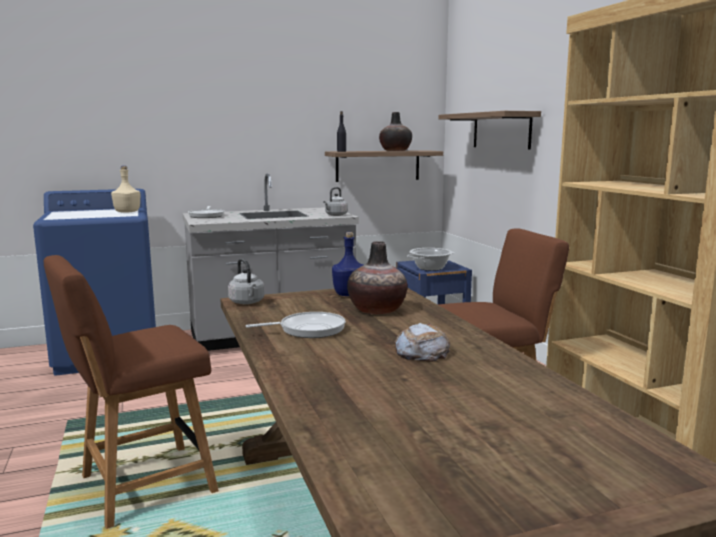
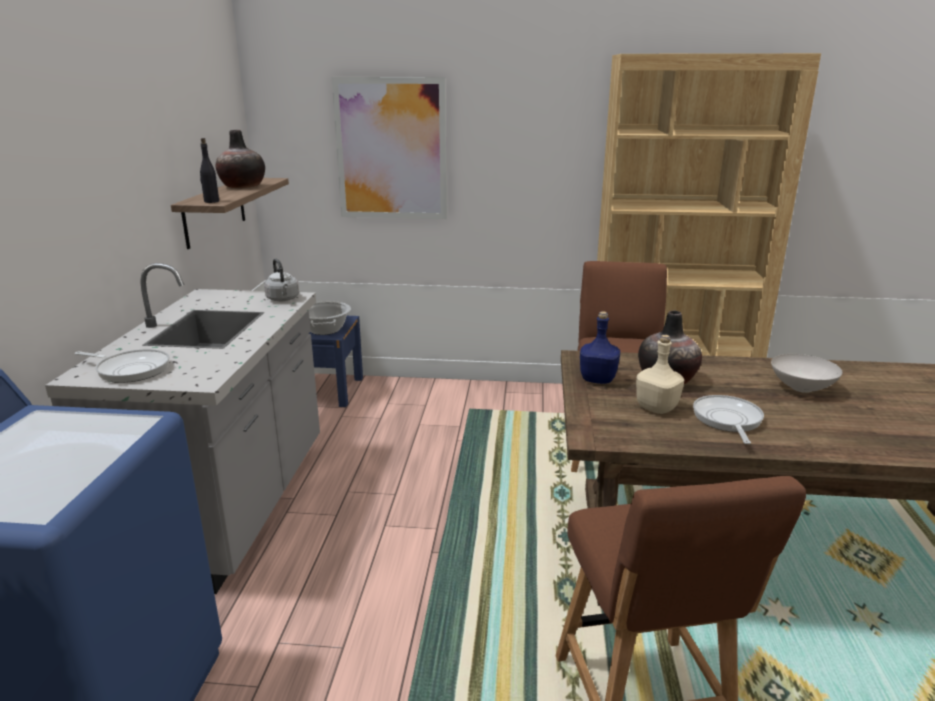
camera: 65 degrees left, 10 degrees up
beige bottle [111,166,140,213] -> beige bottle moved to [636,335,684,414]
grey kettle [228,258,264,304] -> none
bread [395,323,450,362] -> white bowl [771,354,843,393]
shelf [438,111,541,149] -> picture [332,77,447,219]

